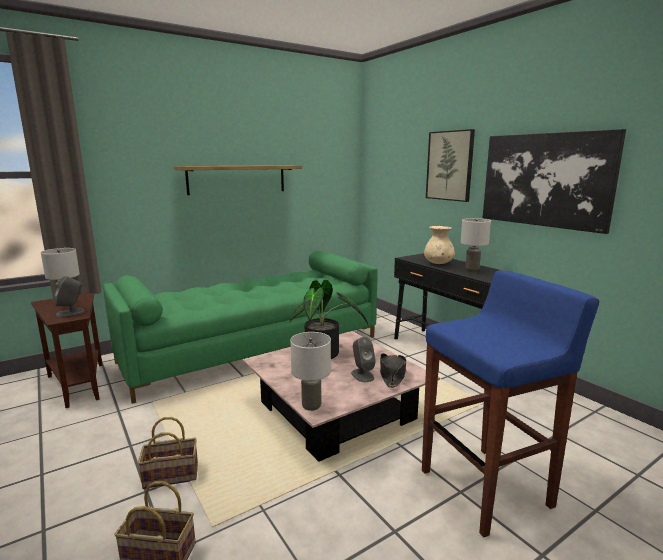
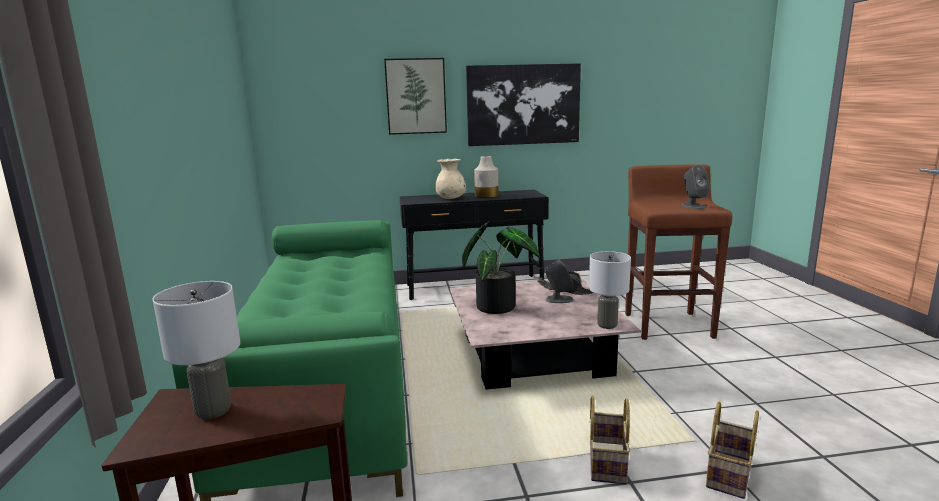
camera: 65 degrees left, 0 degrees up
grey speaker [54,276,85,317] -> grey speaker moved to [681,165,710,209]
shelf [174,165,302,195] -> none
blue stool [422,270,599,537] -> brown stool [625,164,733,340]
white table lamp [460,218,491,271] -> beige vase [474,156,498,198]

